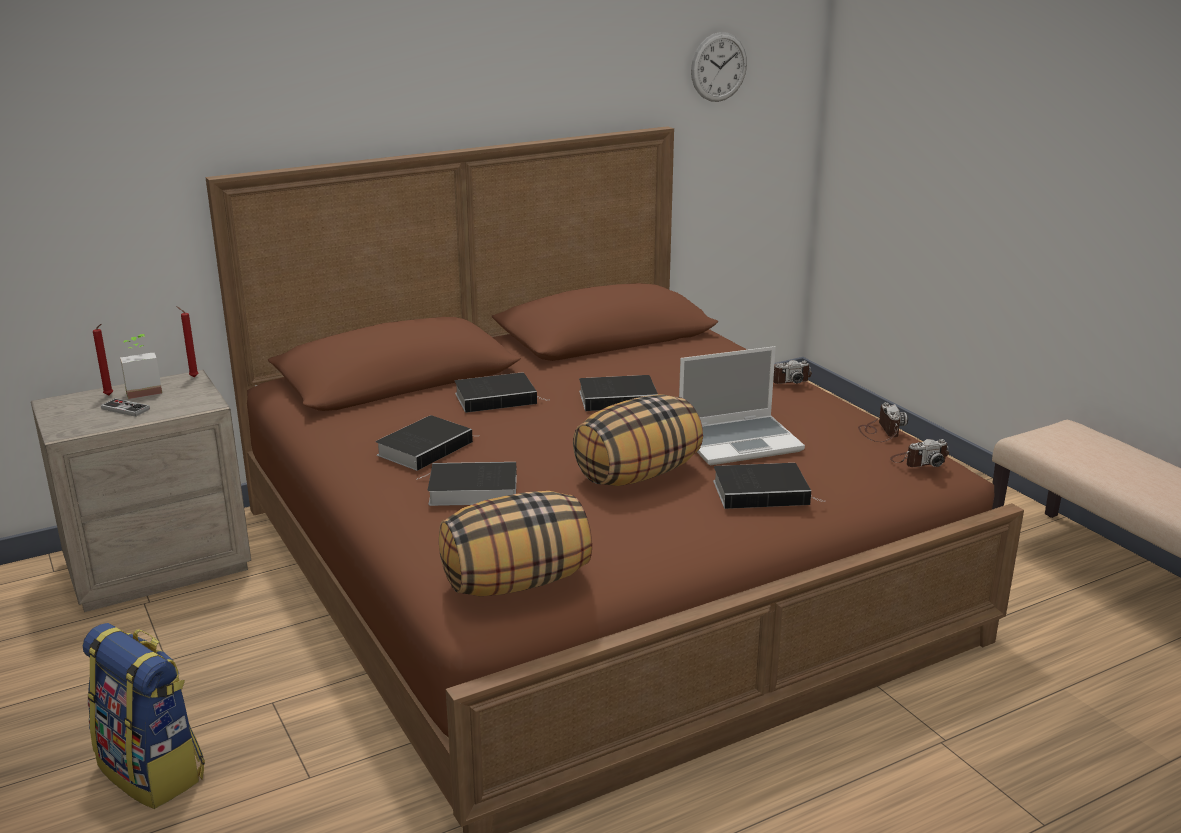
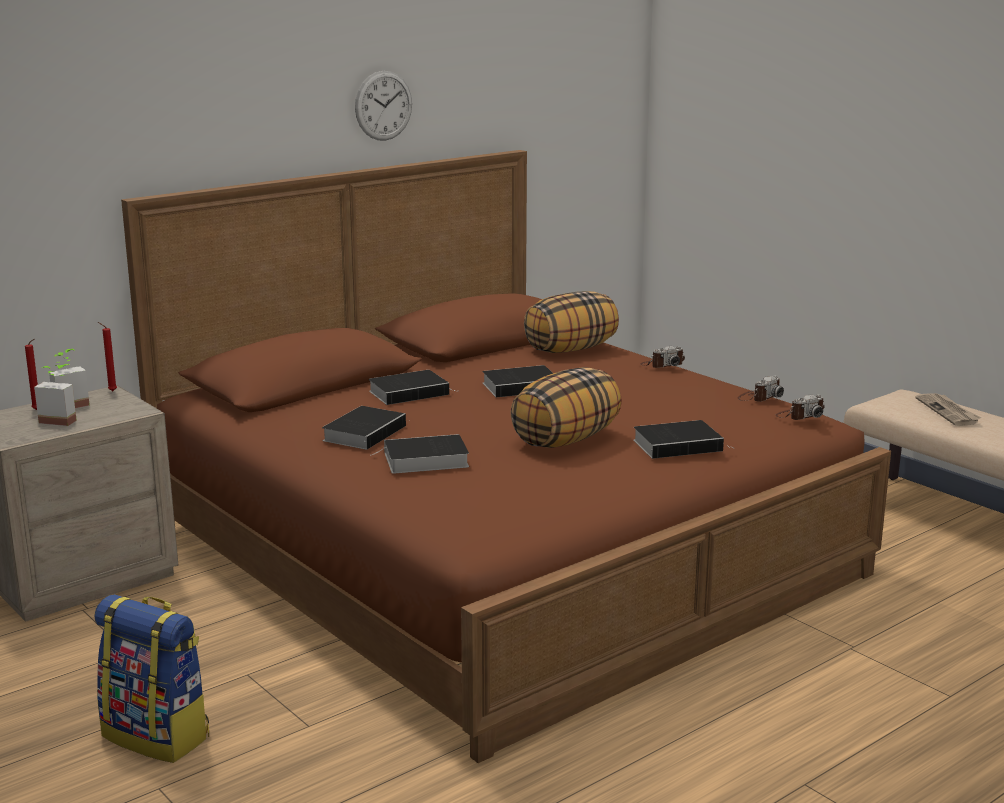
camera: 10 degrees left, 5 degrees down
game controller [101,398,150,417] -> potted plant [34,364,77,426]
pillow [439,491,592,596] -> pillow moved to [524,291,619,353]
laptop [679,346,805,465] -> none
wall clock [691,32,747,102] -> wall clock moved to [355,71,412,141]
camera [858,402,908,442] -> camera turned 60 degrees clockwise [738,375,784,402]
none -> newspaper [915,393,981,426]

